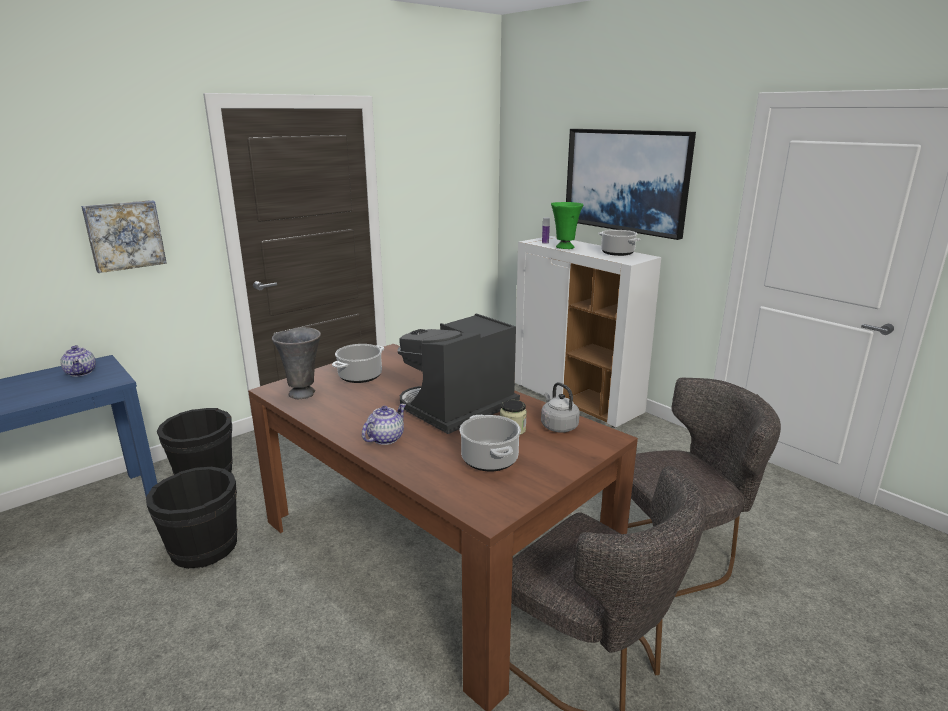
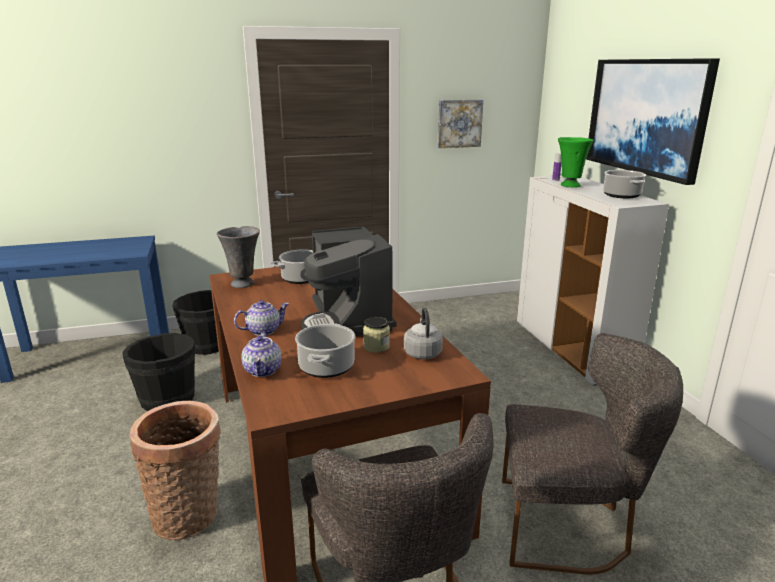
camera: 25 degrees right, 0 degrees up
teapot [61,345,96,377] -> teapot moved to [241,332,282,377]
picture [81,200,167,273] -> picture moved to [437,100,483,148]
coffee machine [398,313,520,434] -> coffee machine turned 90 degrees counterclockwise [301,227,396,336]
none -> basket [130,401,221,540]

